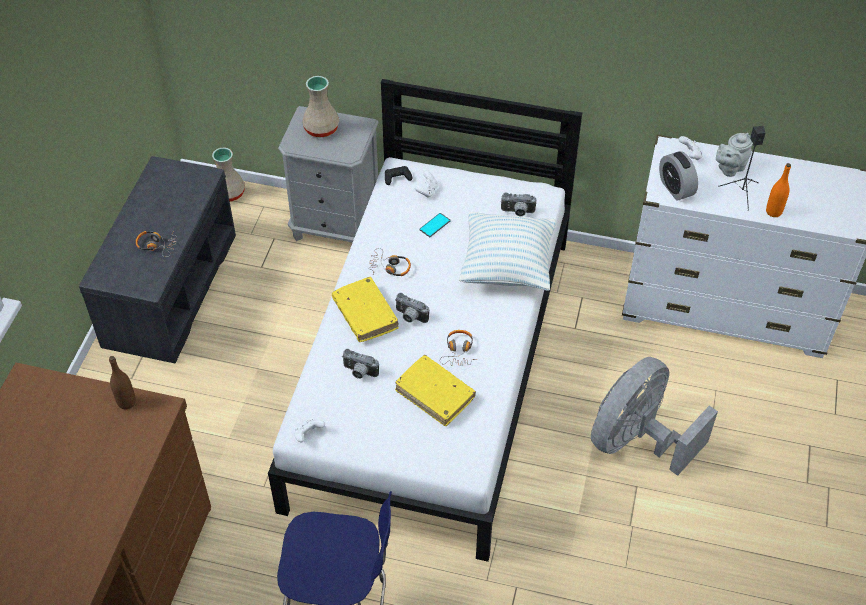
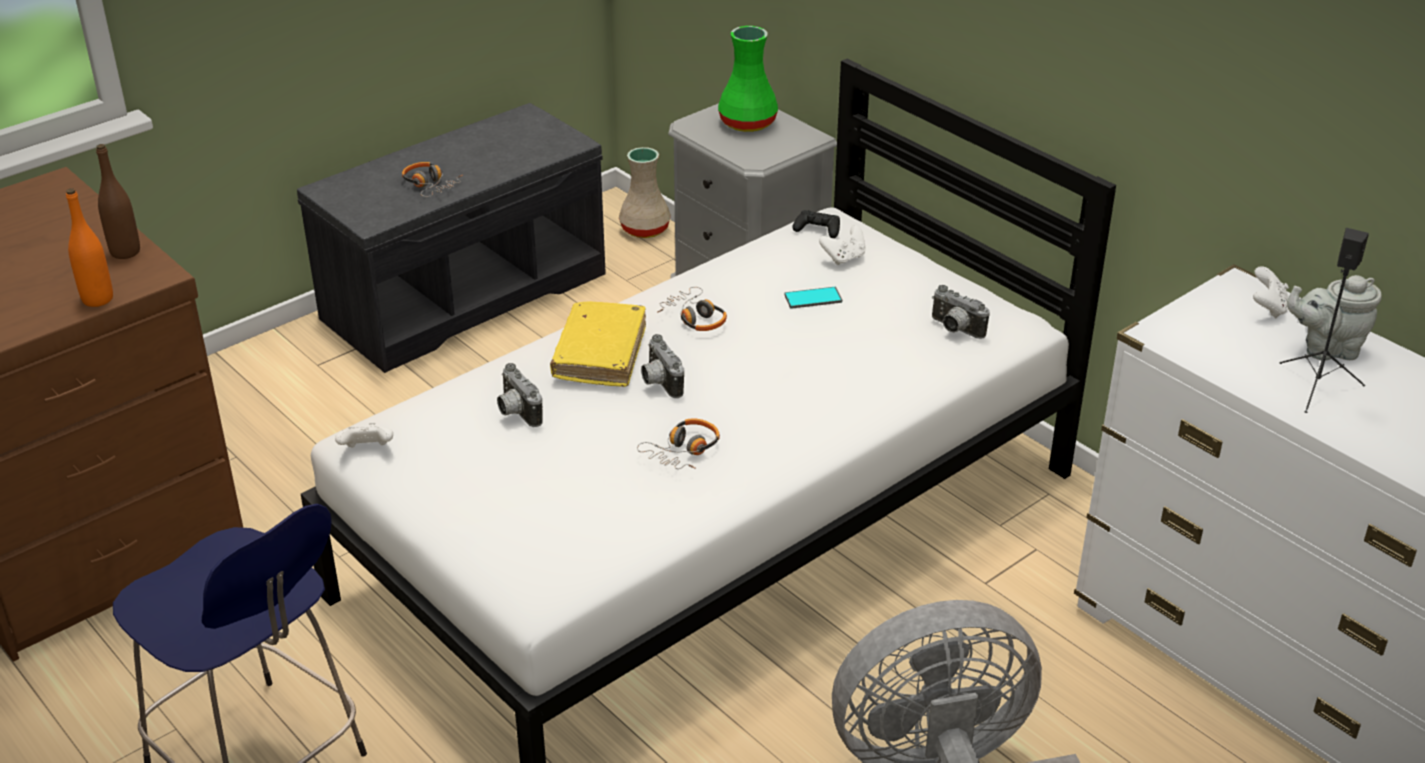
camera: 35 degrees right, 15 degrees down
beige vase [302,76,339,137] -> green vase [718,26,778,132]
yellow book [395,355,476,426] -> none
pillow [459,212,556,291] -> none
alarm clock [659,151,698,201] -> none
orange bottle [766,163,791,217] -> orange bottle moved to [66,188,113,307]

